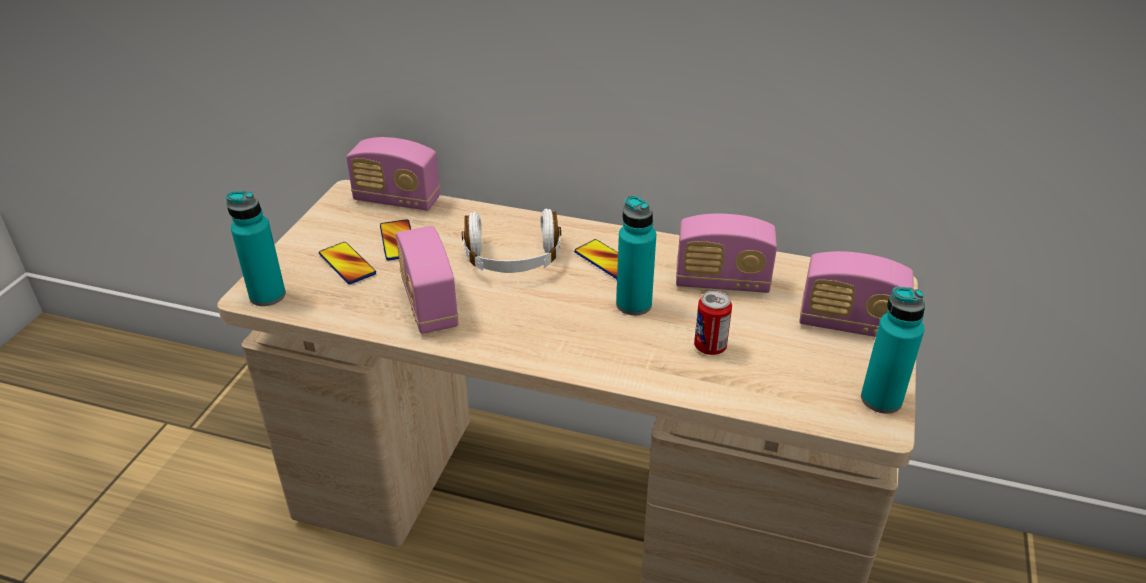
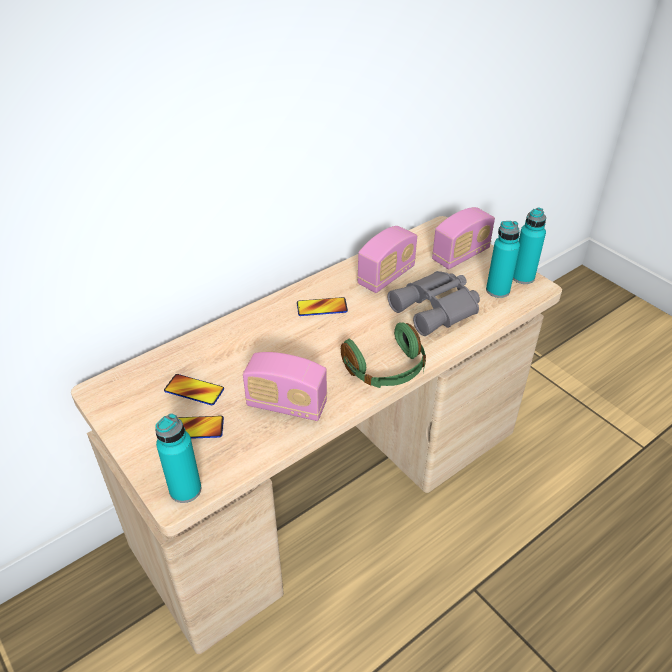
camera: 55 degrees left, 5 degrees up
radio [346,137,440,211] -> none
white headphones [462,209,561,273] -> none
turquoise bottle [616,195,656,315] -> turquoise bottle moved to [486,221,520,298]
can [694,291,732,355] -> grey binoculars [387,271,480,336]
none -> green headphones [341,322,426,388]

